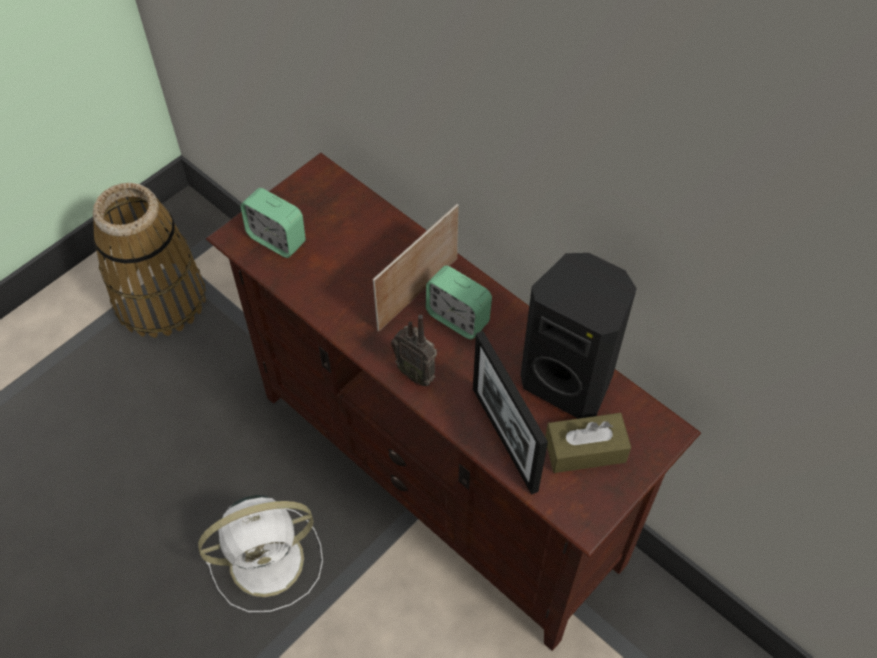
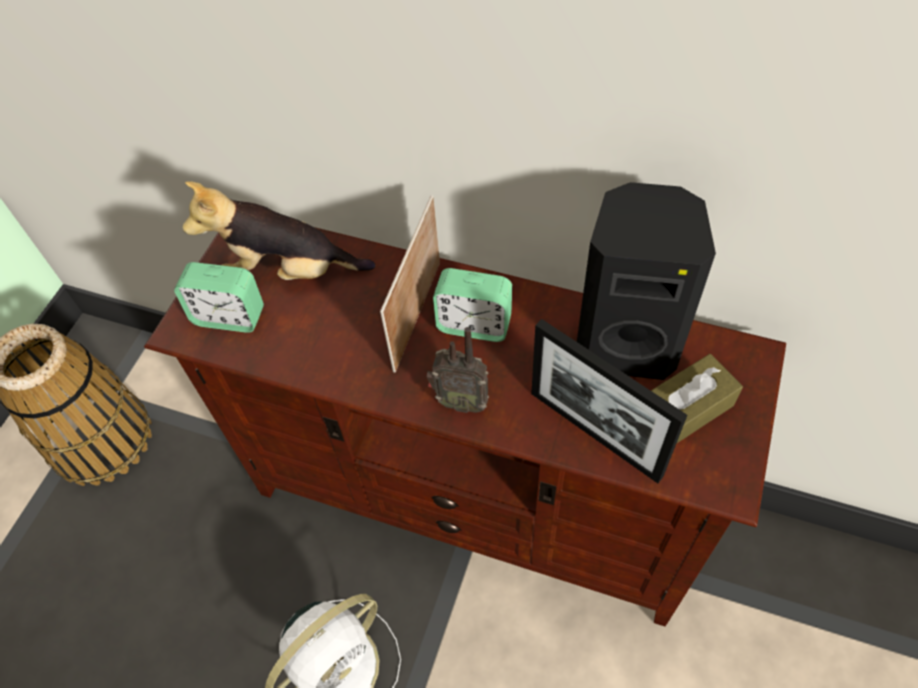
camera: 20 degrees left, 0 degrees up
none -> plush toy [183,181,375,280]

